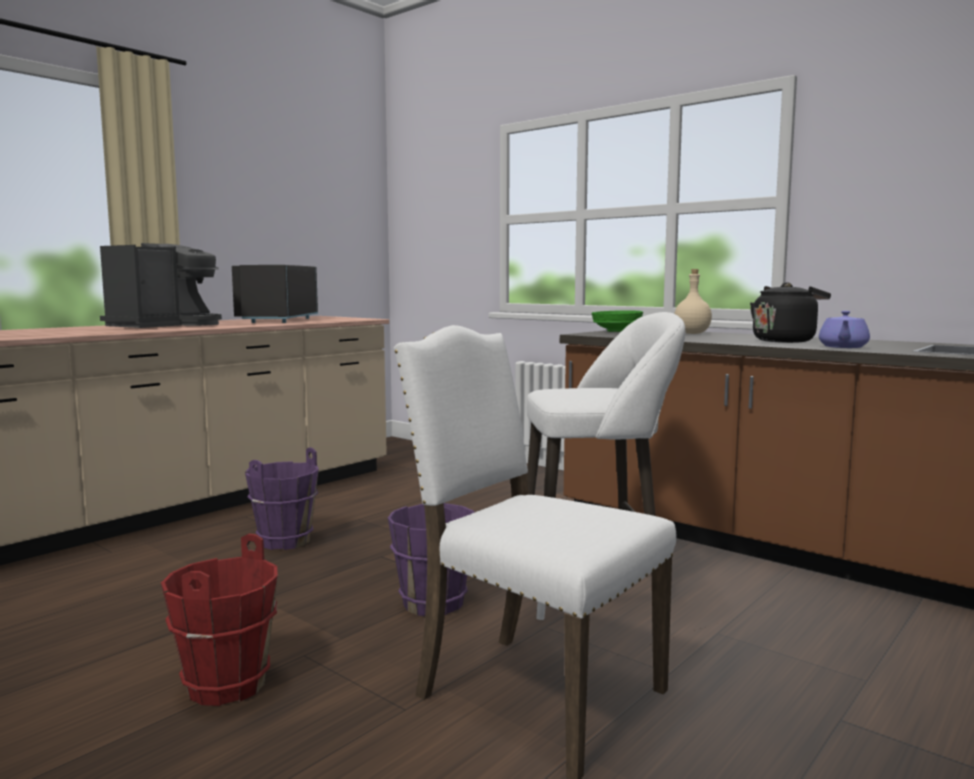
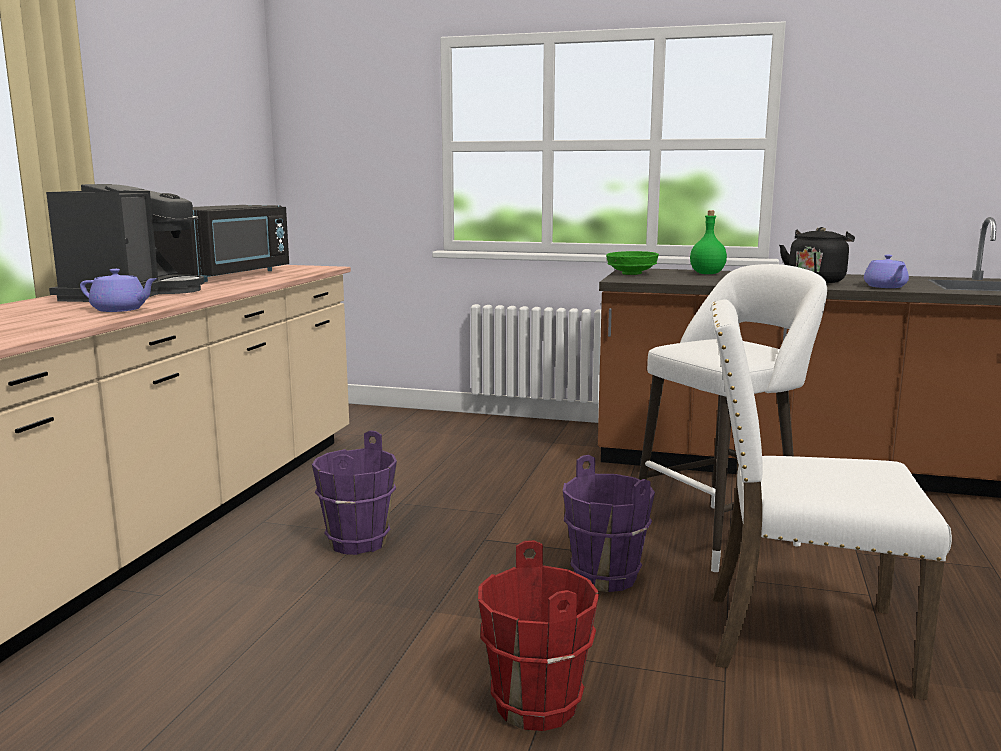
camera: 25 degrees left, 5 degrees up
black microwave [232,265,318,323] -> black microwave turned 135 degrees counterclockwise [154,205,289,282]
beige bottle [674,269,712,334] -> green bottle [690,211,727,274]
none -> purple teapot [80,269,157,312]

